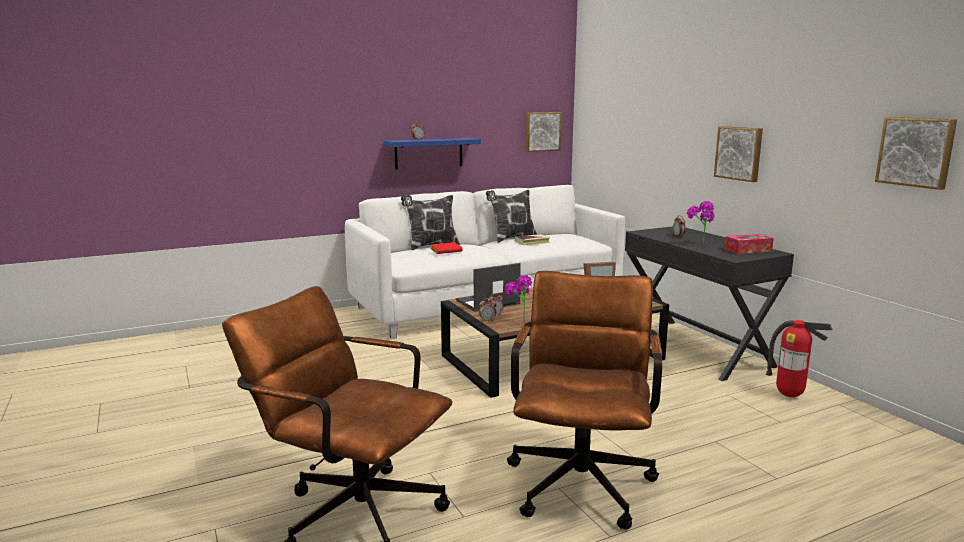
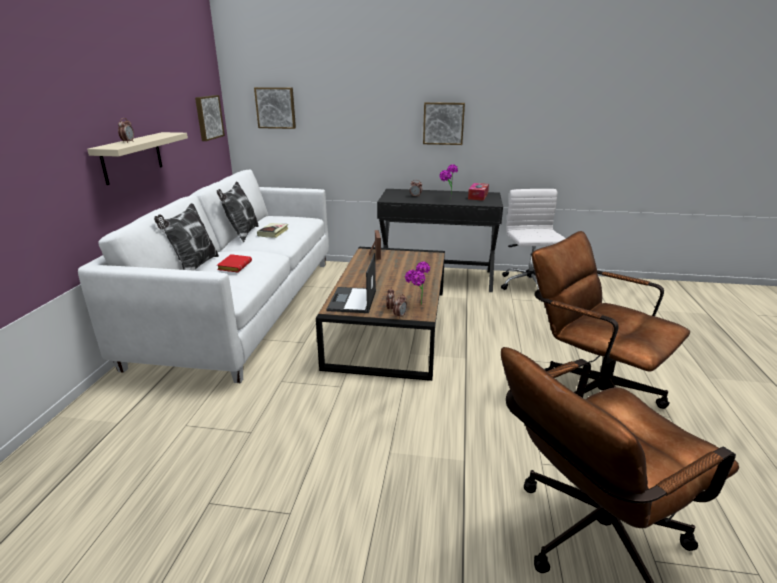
camera: 55 degrees left, 10 degrees up
blue shelf [384,138,481,169] -> beige shelf [87,132,188,185]
fire extinguisher [766,320,833,397] -> white office chair [501,189,566,290]
picture [875,117,957,190] -> picture moved to [254,87,296,129]

